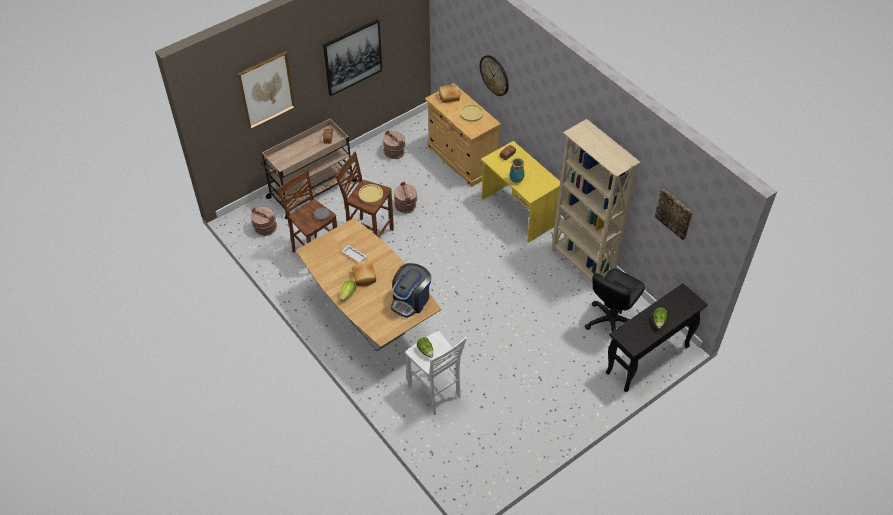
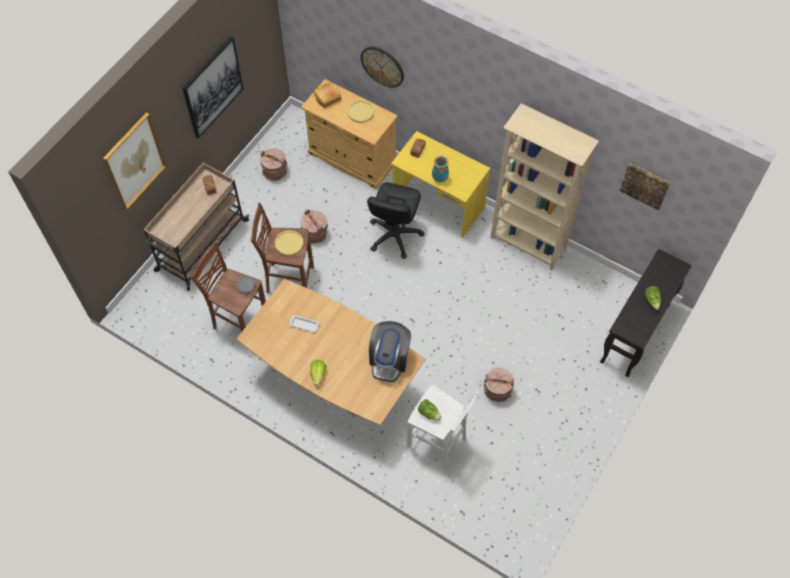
camera: 20 degrees left, 10 degrees up
brown bucket [251,207,277,236] -> brown bucket moved to [484,368,514,402]
bread [352,261,376,286] -> none
black office chair [585,268,645,342] -> black office chair moved to [367,182,424,259]

